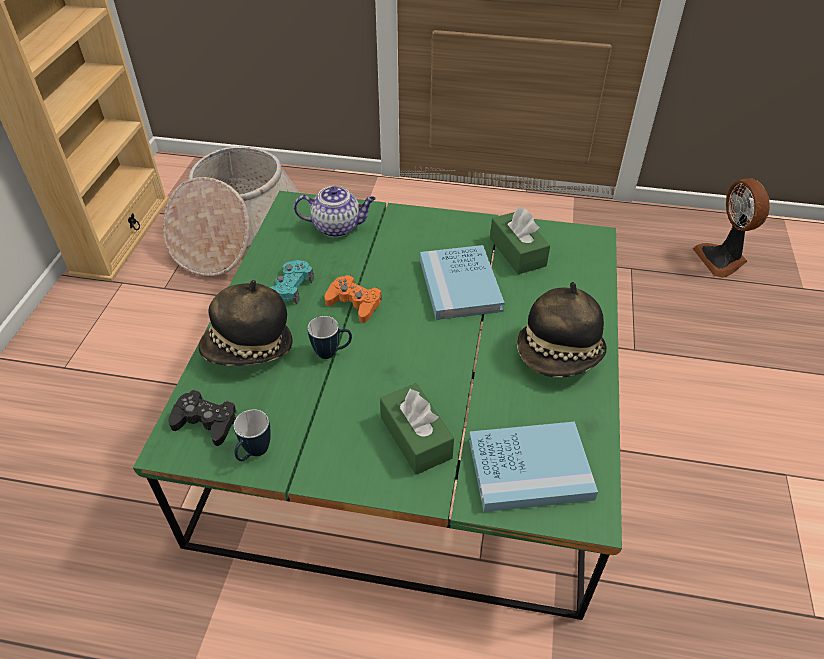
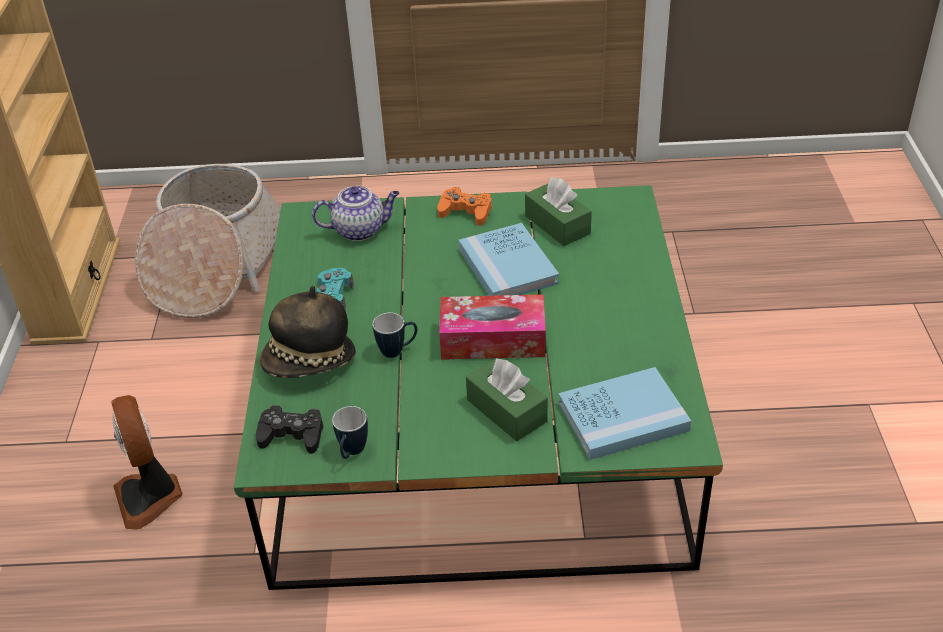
camera: 10 degrees left, 5 degrees down
orange game controller [325,275,382,323] -> orange game controller moved to [438,187,492,226]
hat [517,282,607,377] -> none
fan [692,178,770,278] -> fan moved to [111,395,183,530]
none -> tissue box [439,294,546,360]

